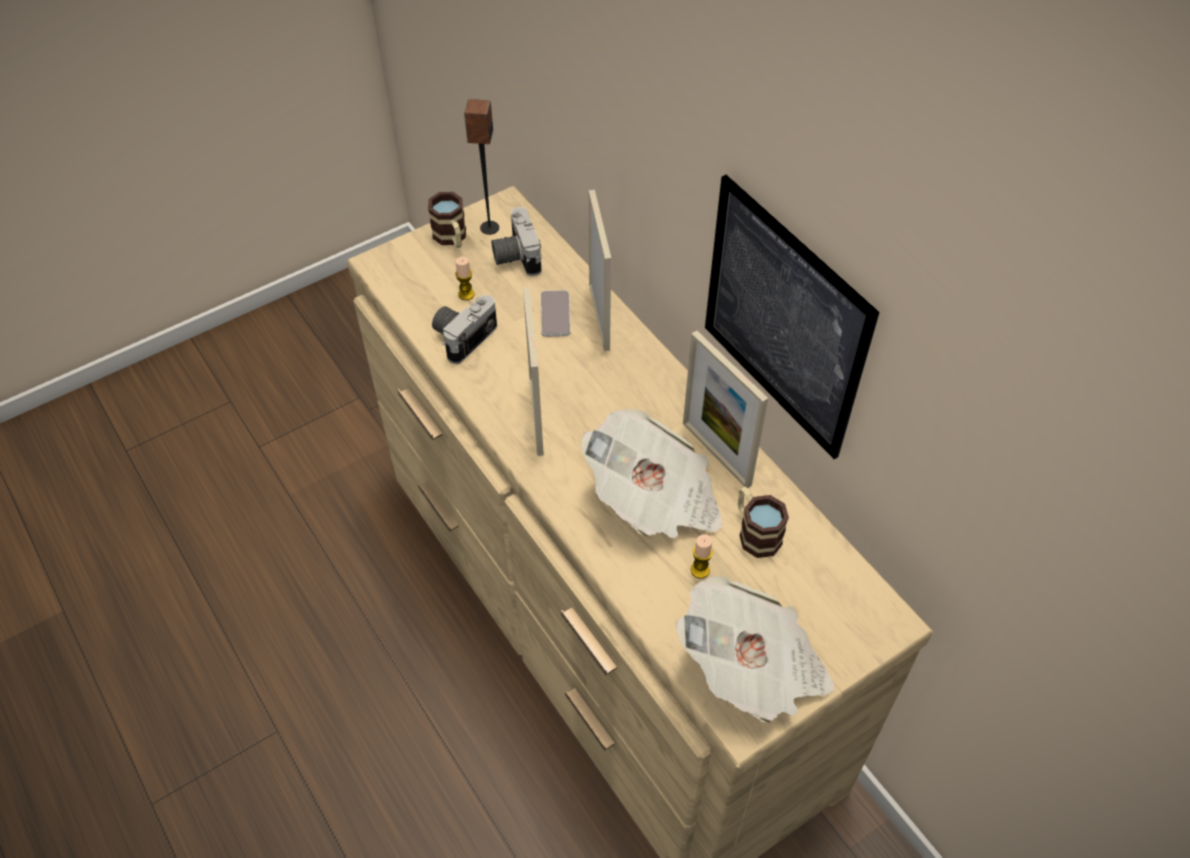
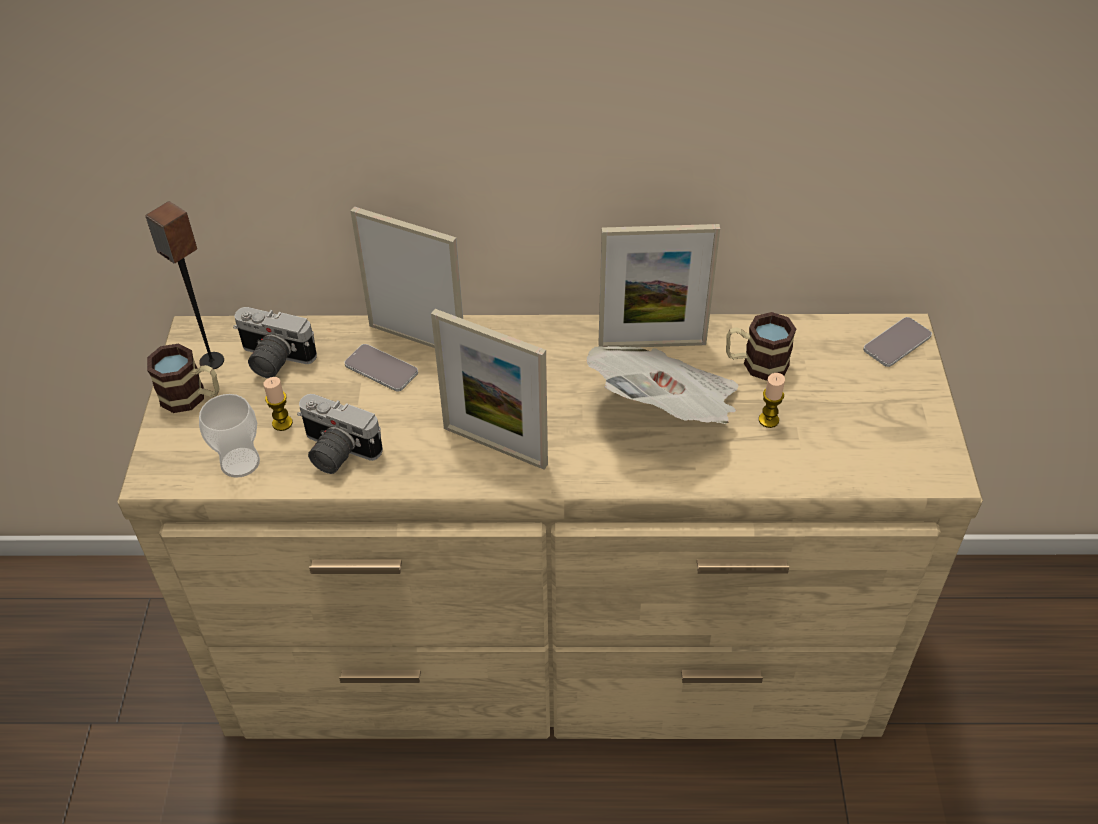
camera: 55 degrees left, 5 degrees down
camera [432,295,497,365] -> camera turned 45 degrees counterclockwise [297,394,383,474]
newspaper [676,576,834,723] -> none
picture [705,175,879,459] -> none
none -> cup [199,394,260,478]
none -> phone [863,317,932,367]

